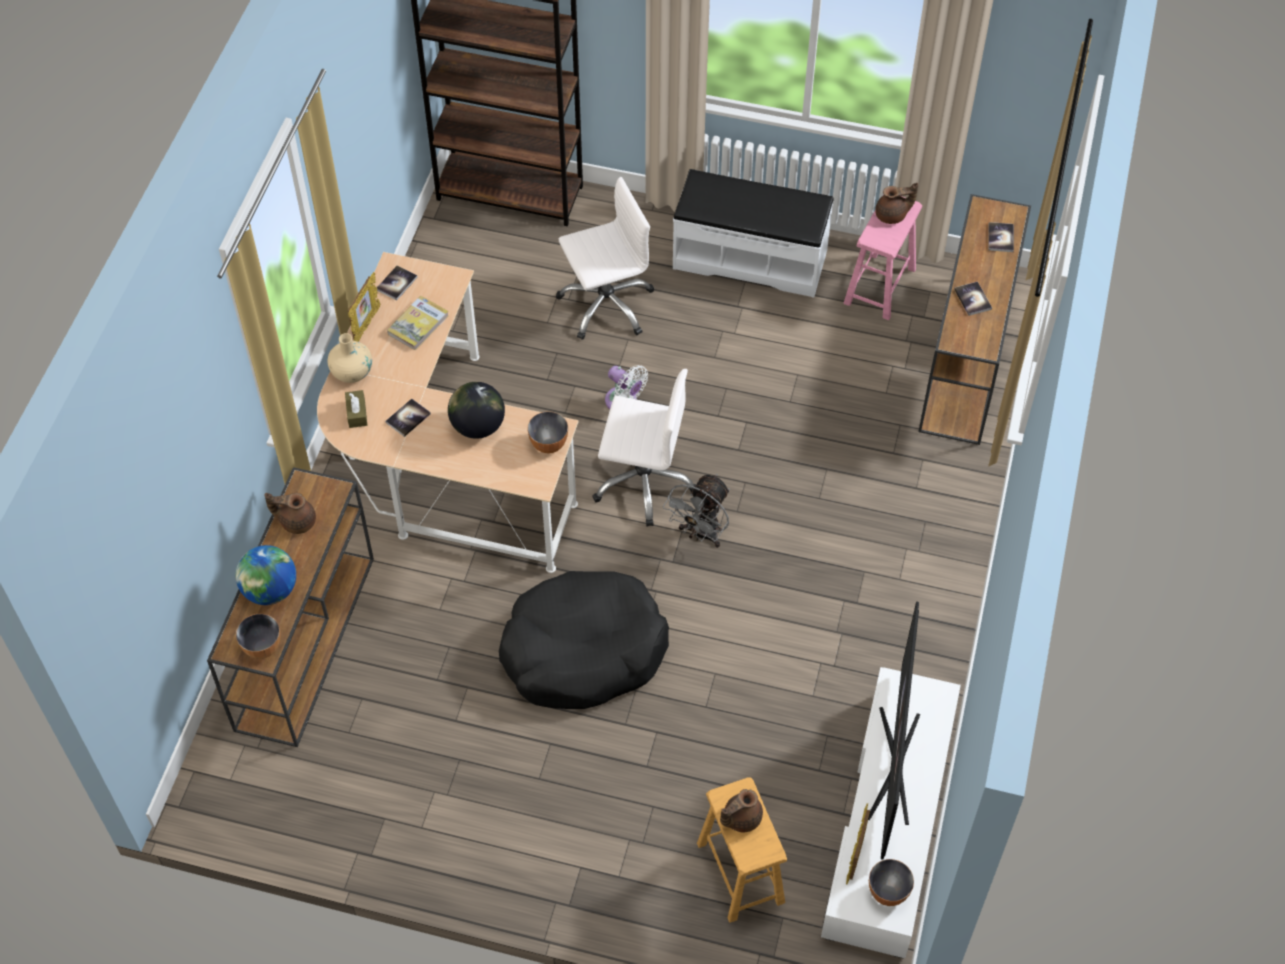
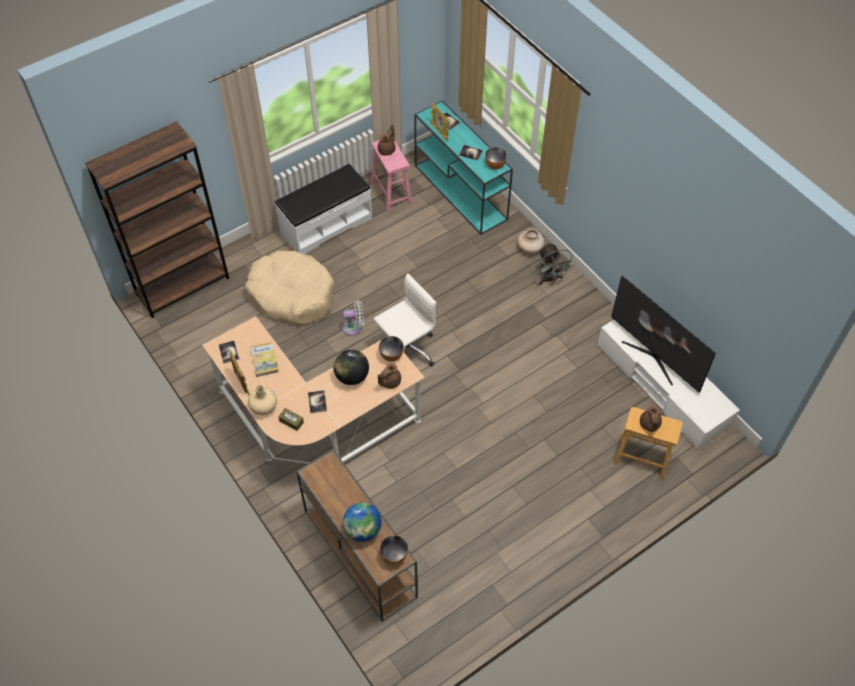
camera: 50 degrees left, 0 degrees up
brown teapot [264,493,316,534] -> brown teapot moved to [378,363,401,389]
black dog bed [499,571,669,709] -> none
white office chair [556,177,654,340] -> beige dog bed [245,251,334,325]
grey fan [663,474,730,548] -> grey fan moved to [537,243,575,285]
picture frame [846,803,870,884] -> picture frame moved to [431,102,449,142]
bowl [869,859,914,906] -> bowl moved to [485,147,507,170]
brown console table [918,194,1031,445] -> turquoise console table [414,101,513,235]
none -> beige vase [517,228,544,254]

